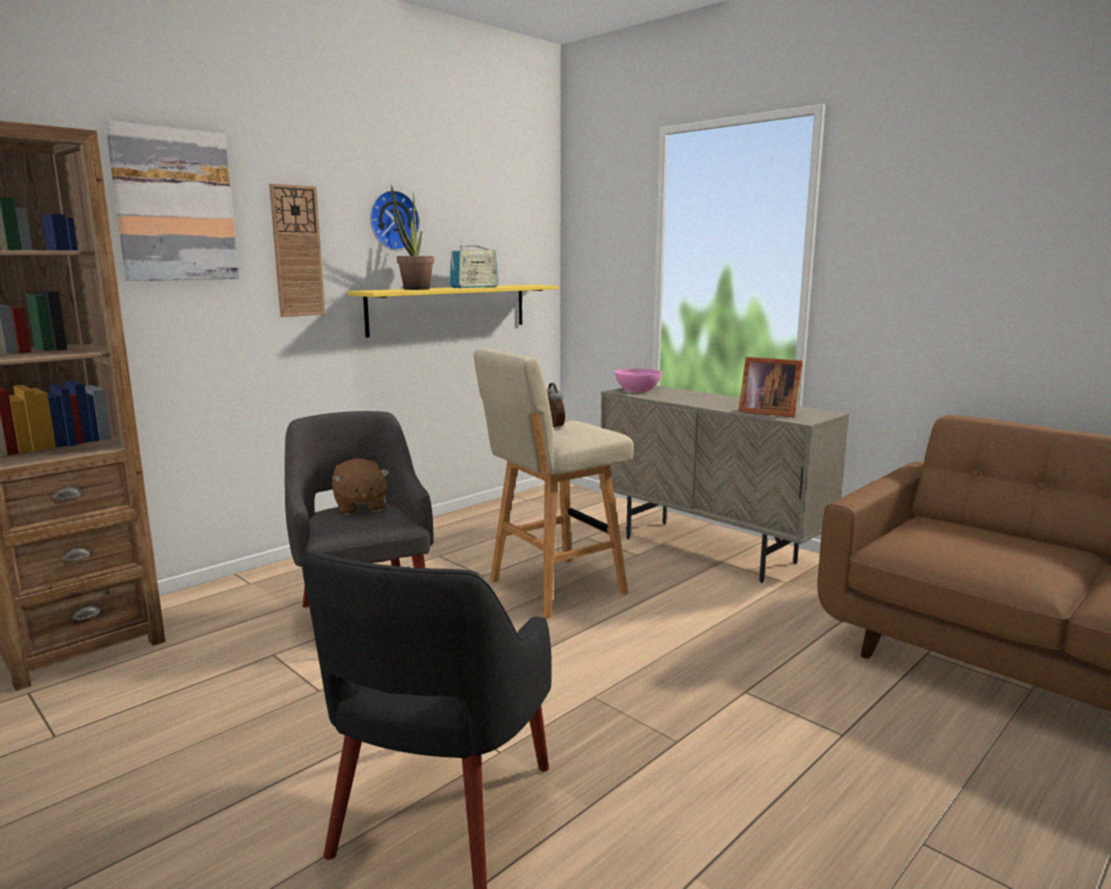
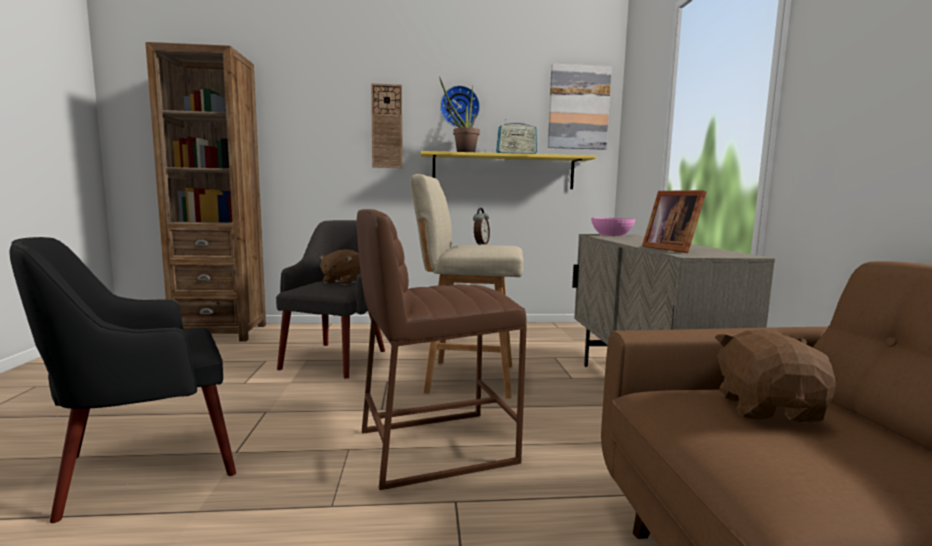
camera: 40 degrees right, 5 degrees down
picture [105,121,239,281] -> picture moved to [548,64,612,150]
none -> brown stool [357,209,527,490]
none -> brown plush toy [715,329,836,423]

